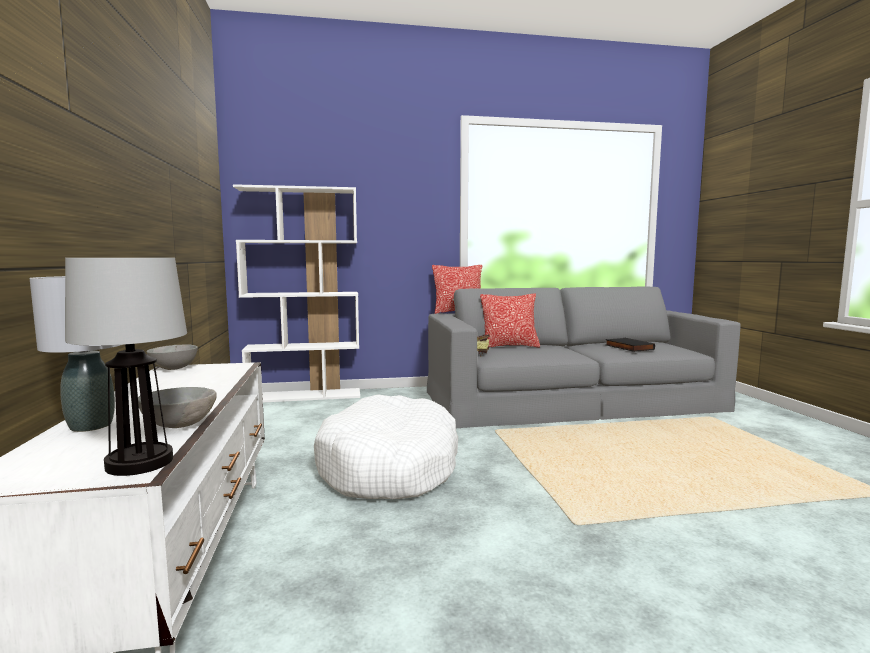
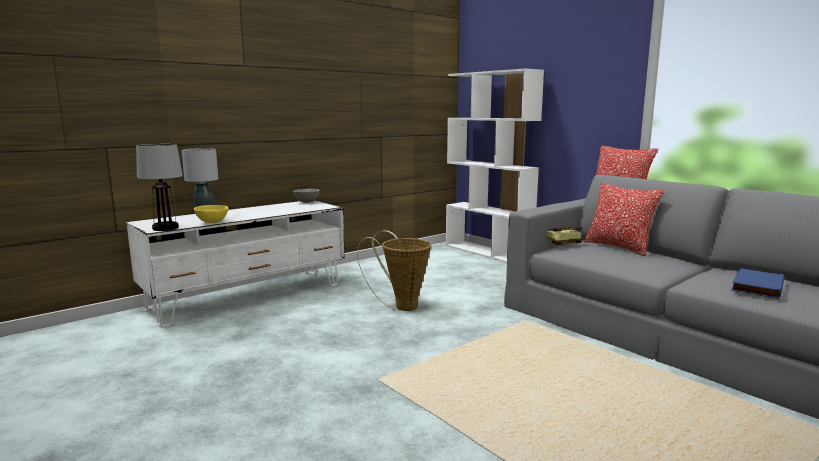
camera: 60 degrees right, 5 degrees up
grey bowl [138,387,217,428] -> yellow bowl [194,205,229,223]
white dog bed [314,395,458,499] -> basket [357,230,431,311]
black book [605,338,655,352] -> blue book [731,268,784,299]

